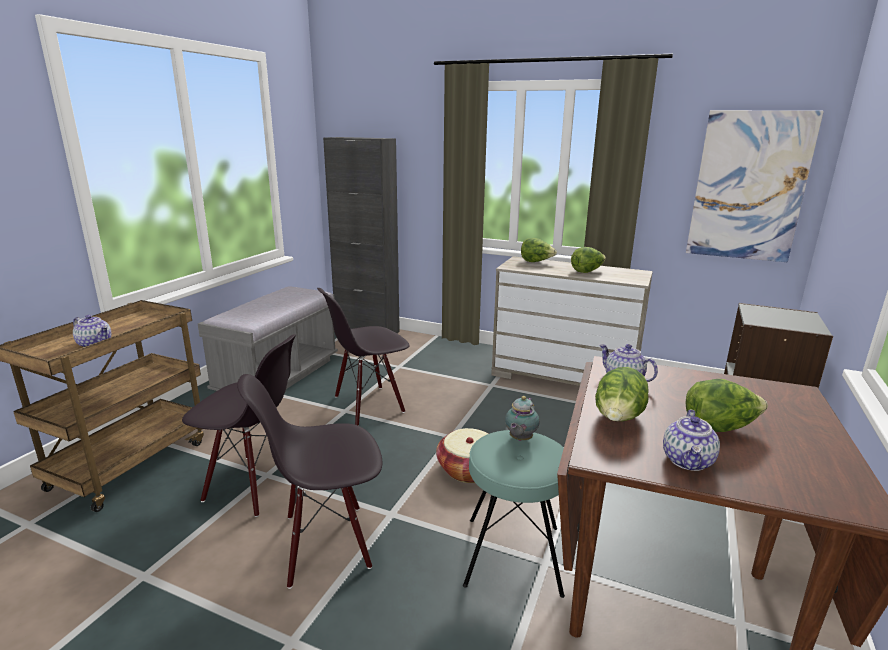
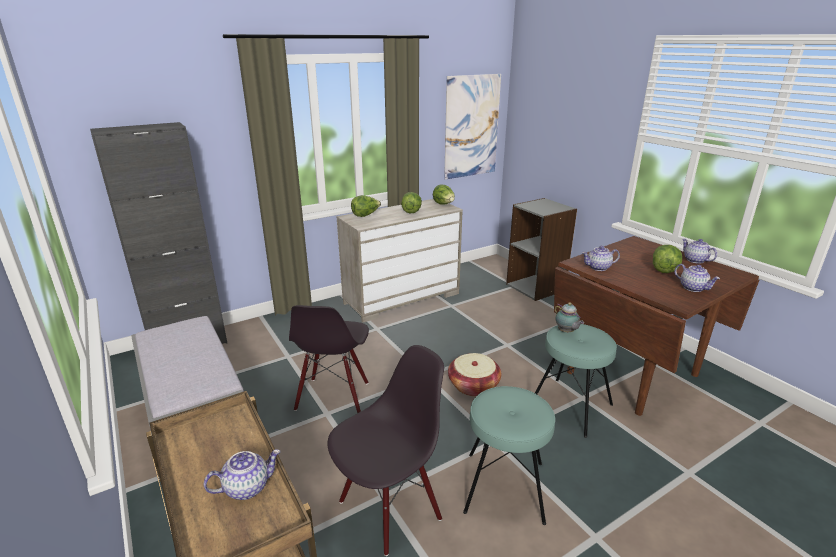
camera: 55 degrees left, 5 degrees up
black chair [237,374,382,589] -> turquoise stool [463,386,555,525]
lettuce [595,367,649,421] -> lettuce moved to [433,185,455,205]
none -> teapot [682,239,717,263]

